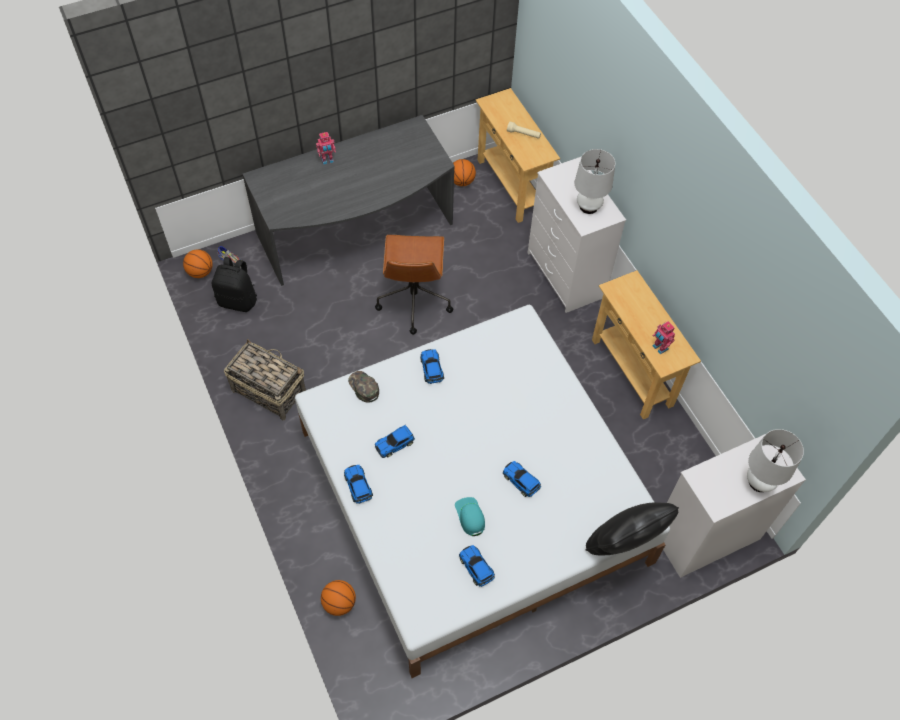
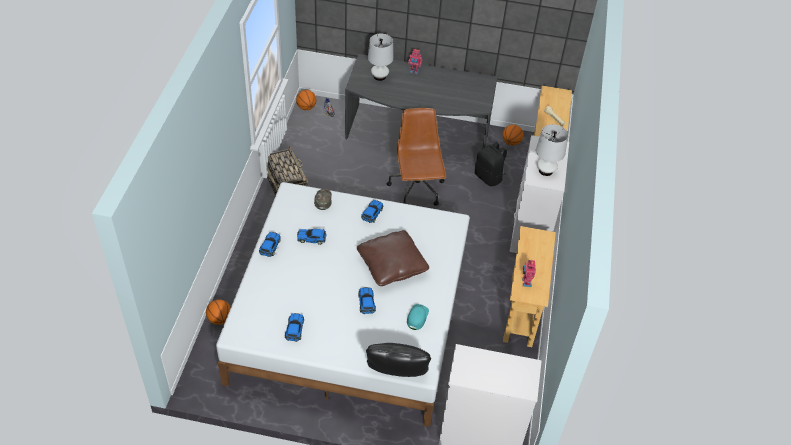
camera: 35 degrees right, 10 degrees down
black backpack [211,257,257,312] -> black backpack moved to [475,142,507,186]
brown office chair [375,235,453,335] -> brown office chair turned 135 degrees clockwise [386,108,446,206]
turquoise cap [455,497,485,536] -> turquoise cap moved to [407,304,429,330]
white table lamp [747,429,804,492] -> white table lamp moved to [368,33,393,81]
none -> brown pillow [357,230,429,286]

